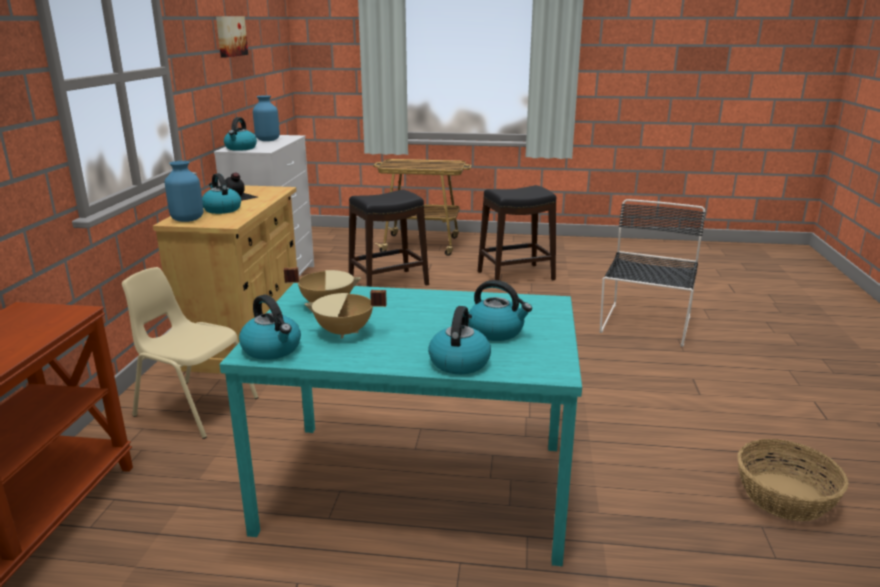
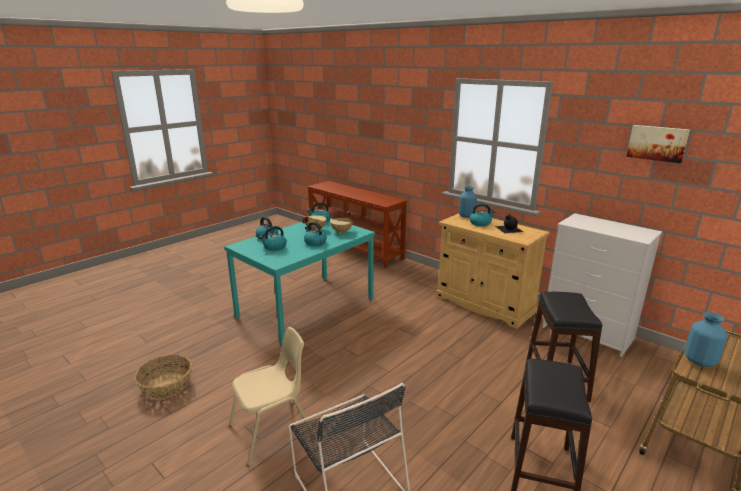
camera: 125 degrees right, 0 degrees up
beige chair [122,267,258,439] -> beige chair moved to [229,327,315,466]
kettle [224,117,257,151] -> kettle moved to [304,222,327,246]
blue vase [253,95,280,141] -> blue vase moved to [684,312,728,367]

